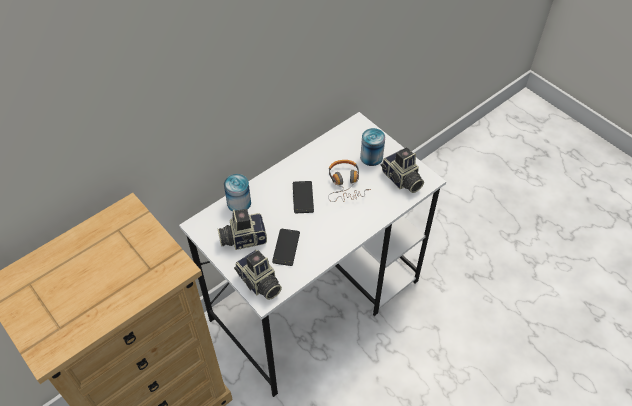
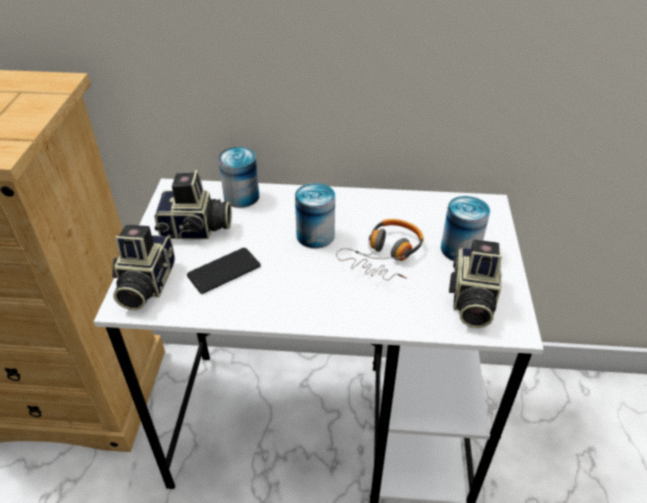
camera: 45 degrees right, 10 degrees down
camera [218,209,267,250] -> camera turned 150 degrees clockwise [154,170,232,239]
phone [293,181,314,213] -> can [295,183,335,249]

